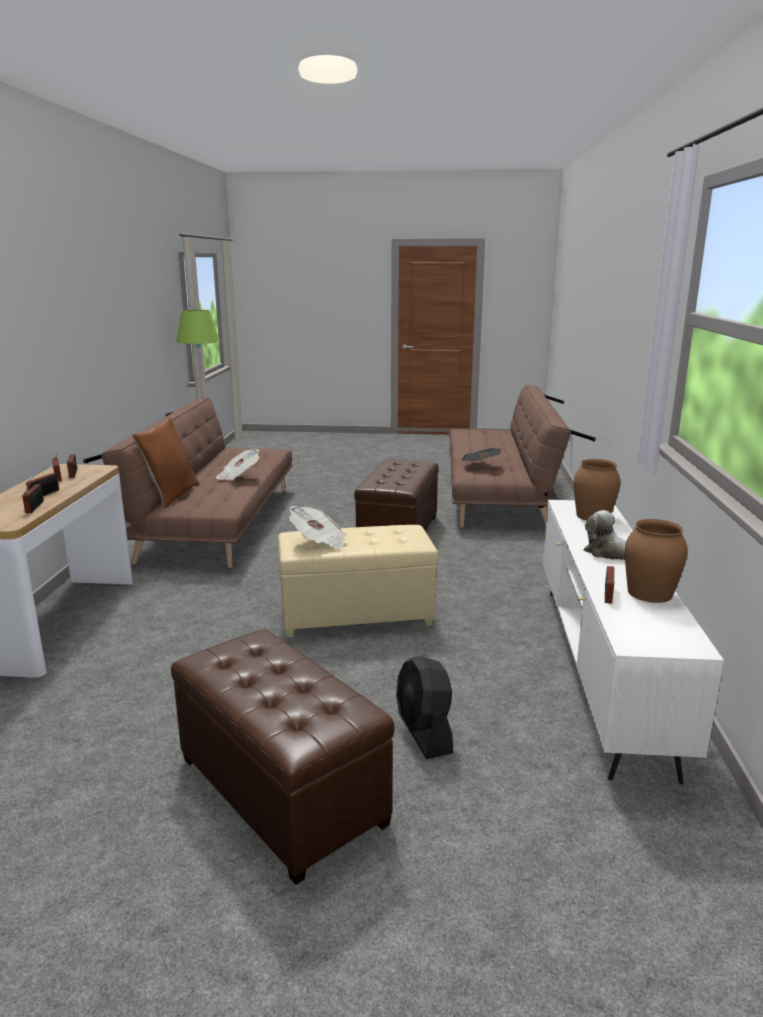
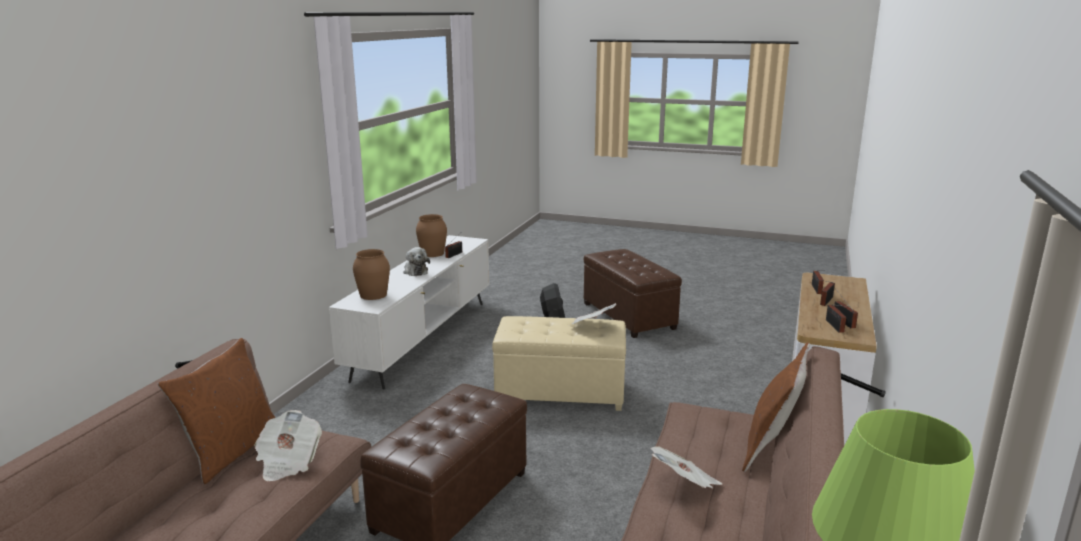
camera: 165 degrees left, 0 degrees up
none -> brown pillow [158,338,275,484]

